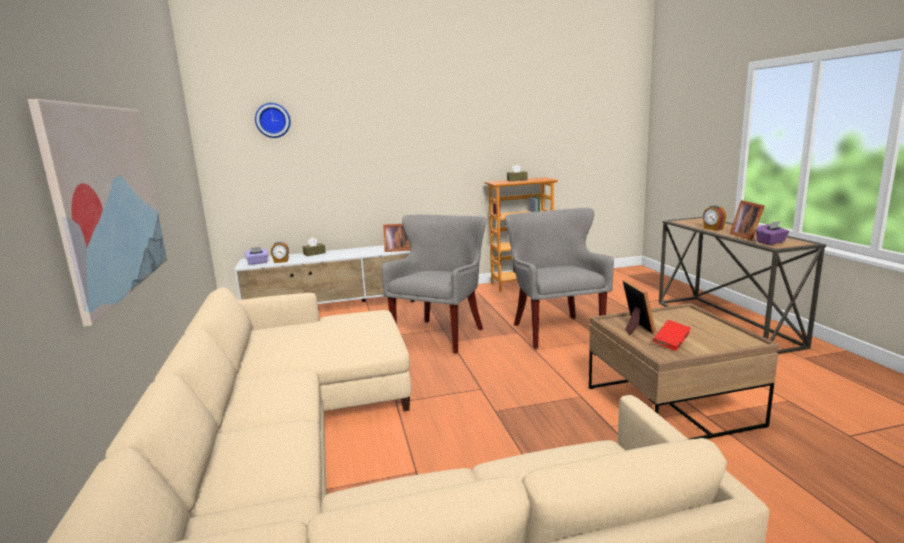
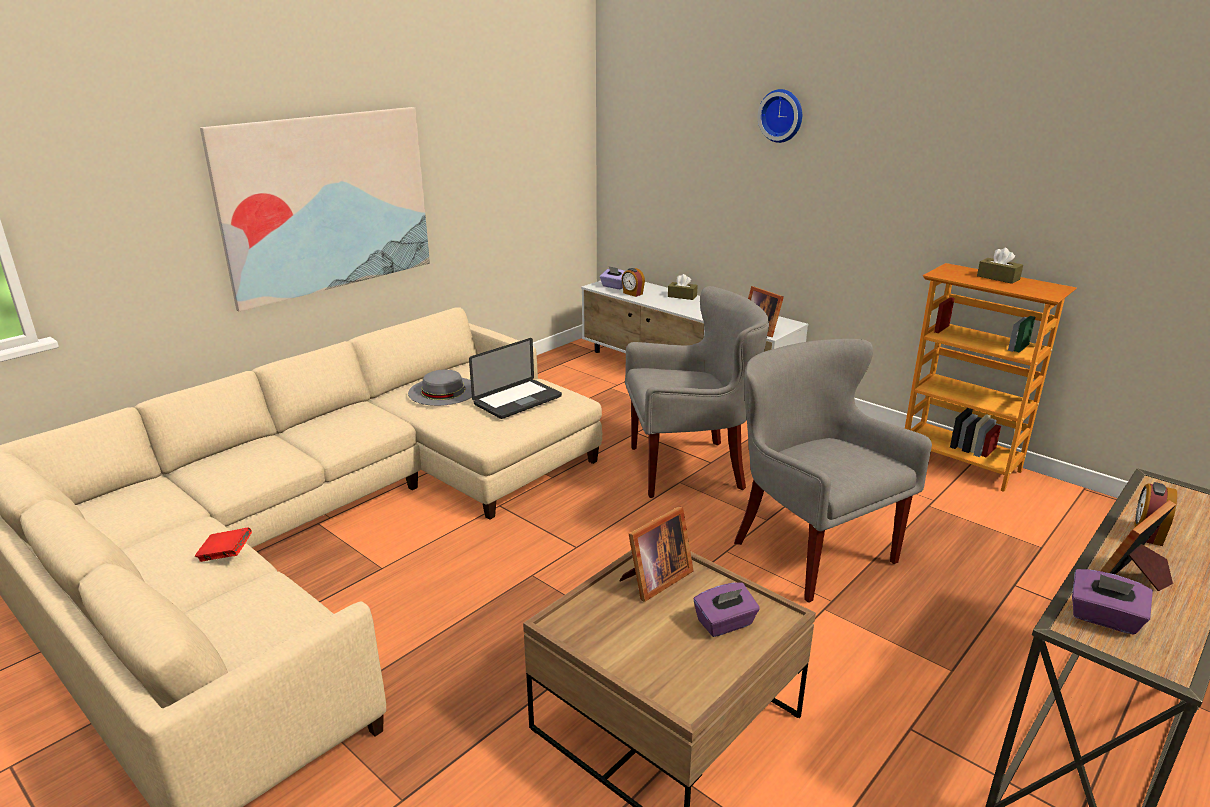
camera: 55 degrees right, 10 degrees up
wall clock [255,103,291,138] -> wall clock moved to [758,89,802,143]
grey armchair [505,208,614,349] -> grey armchair turned 75 degrees counterclockwise [734,339,932,603]
red book [653,320,691,351] -> red book moved to [195,527,252,562]
none -> grey hat [408,370,472,406]
none -> laptop [469,338,562,419]
none -> purple tissue box [694,582,760,637]

